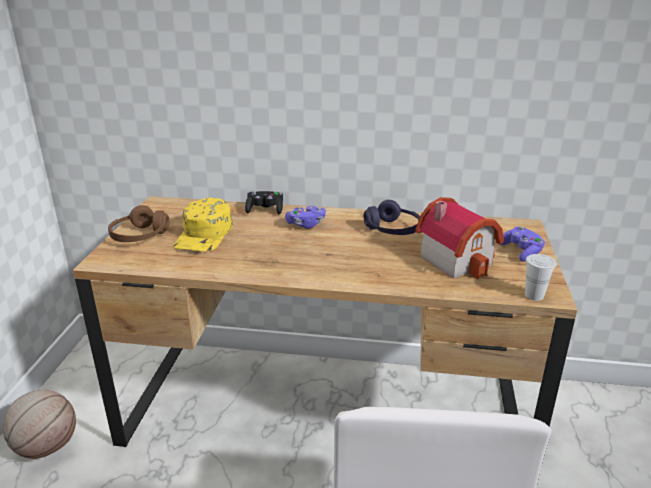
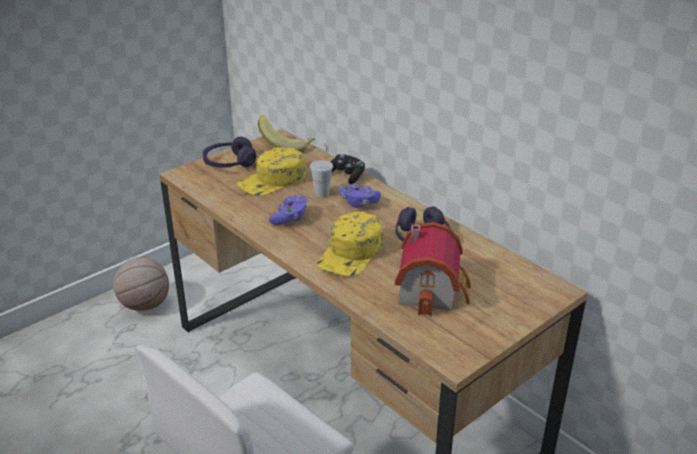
camera: 40 degrees right, 5 degrees up
brown headphones [108,205,169,242] -> purple headphones [203,137,256,168]
purple game controller [500,226,545,262] -> purple game controller moved to [269,195,307,225]
white cup [525,254,557,301] -> white cup moved to [310,160,333,197]
none -> banana [258,115,315,152]
none -> yellow cap [317,212,383,277]

